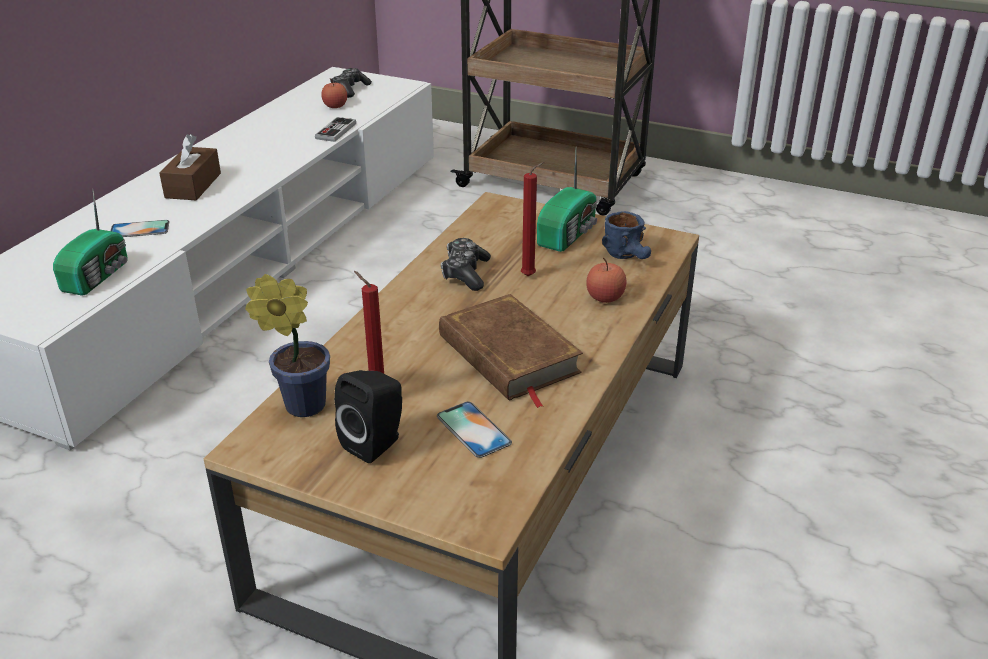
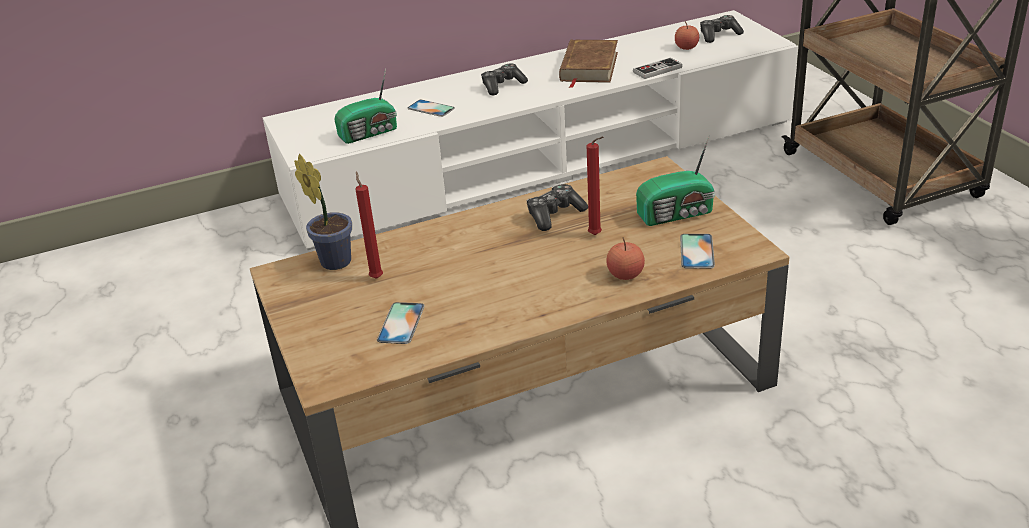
camera: 45 degrees right, 0 degrees up
brown tissue box [159,134,221,200] -> game controller [481,64,528,95]
black speaker [334,370,402,463] -> none
brown book [439,294,583,408] -> brown book moved to [559,40,618,88]
blue mug [602,211,651,259] -> phone [680,234,715,269]

